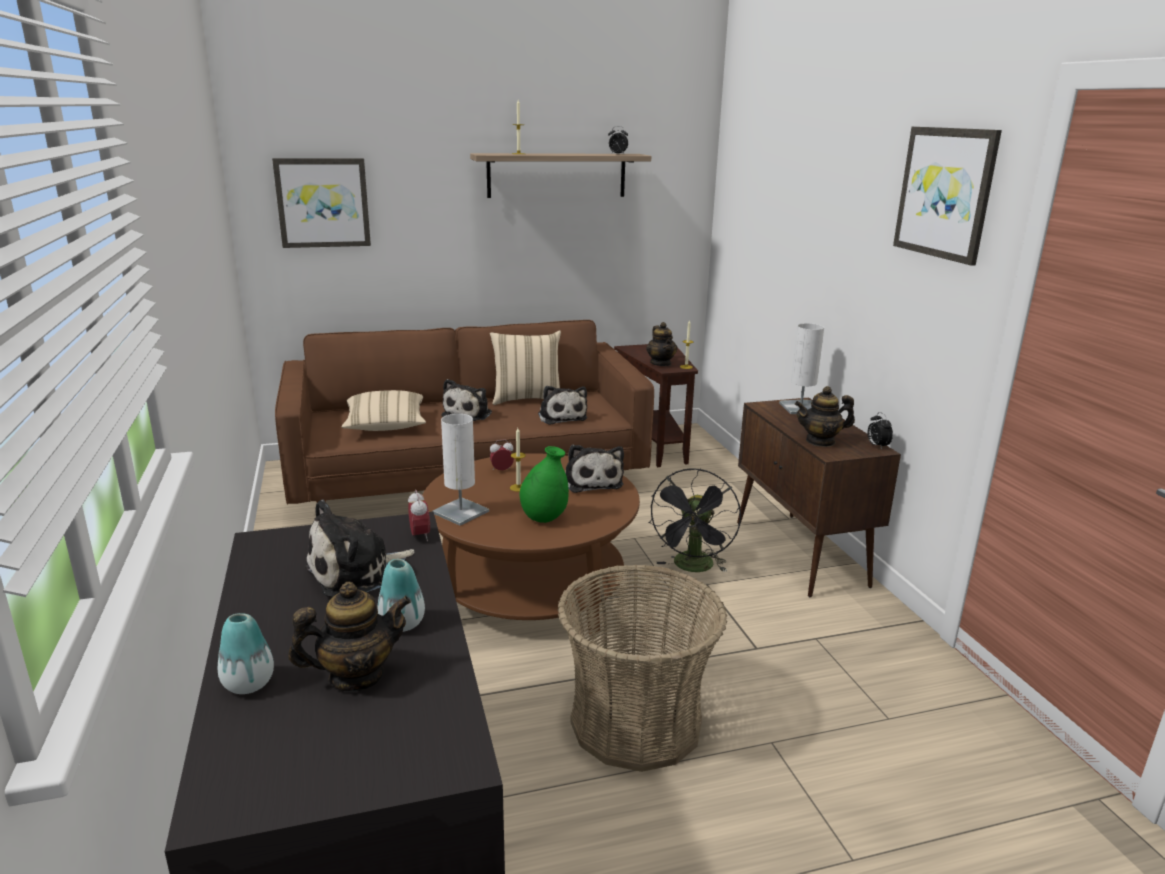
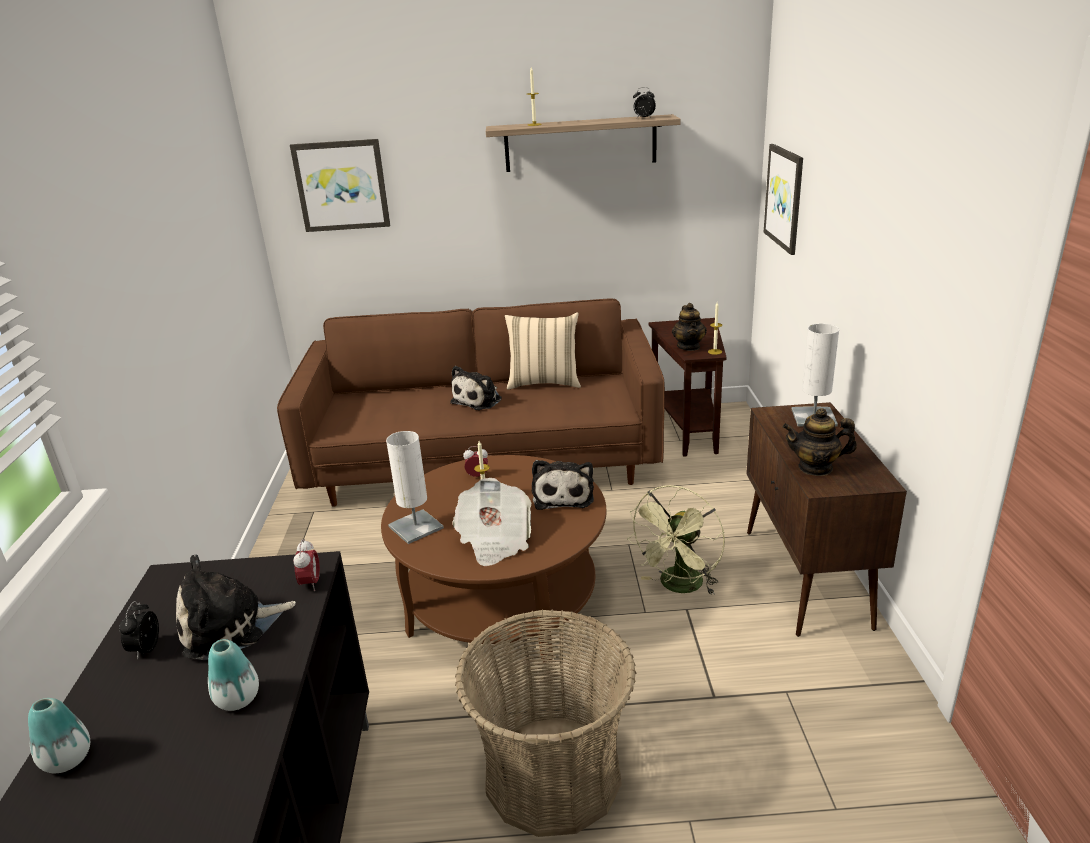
camera: 15 degrees right, 5 degrees up
teapot [288,582,411,692] -> none
beige pillow [341,390,426,431] -> none
green vase [520,446,569,523] -> newspaper [452,478,531,566]
plush toy [538,386,587,425] -> none
black fan [648,469,741,572] -> green fan [627,485,725,595]
alarm clock [867,412,893,449] -> alarm clock moved to [119,601,159,660]
picture [893,127,1002,266] -> picture moved to [763,144,803,255]

